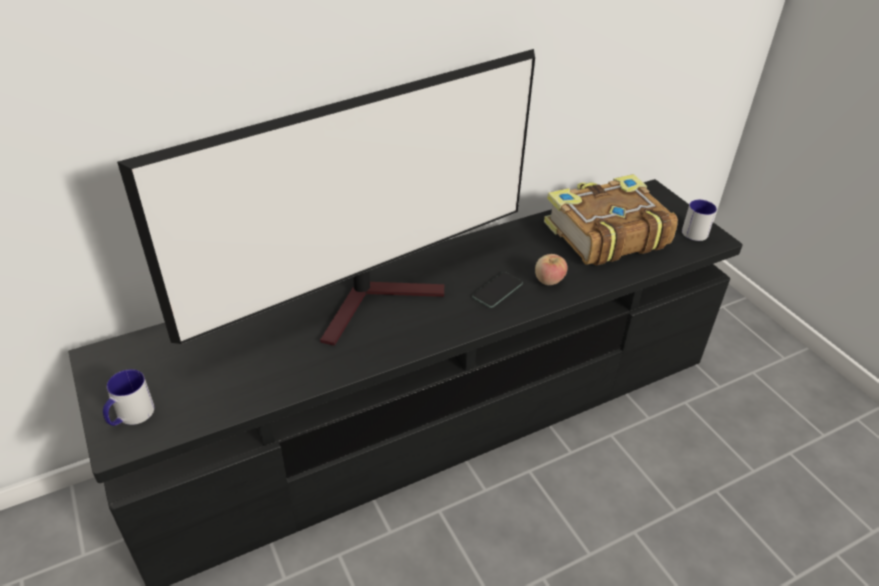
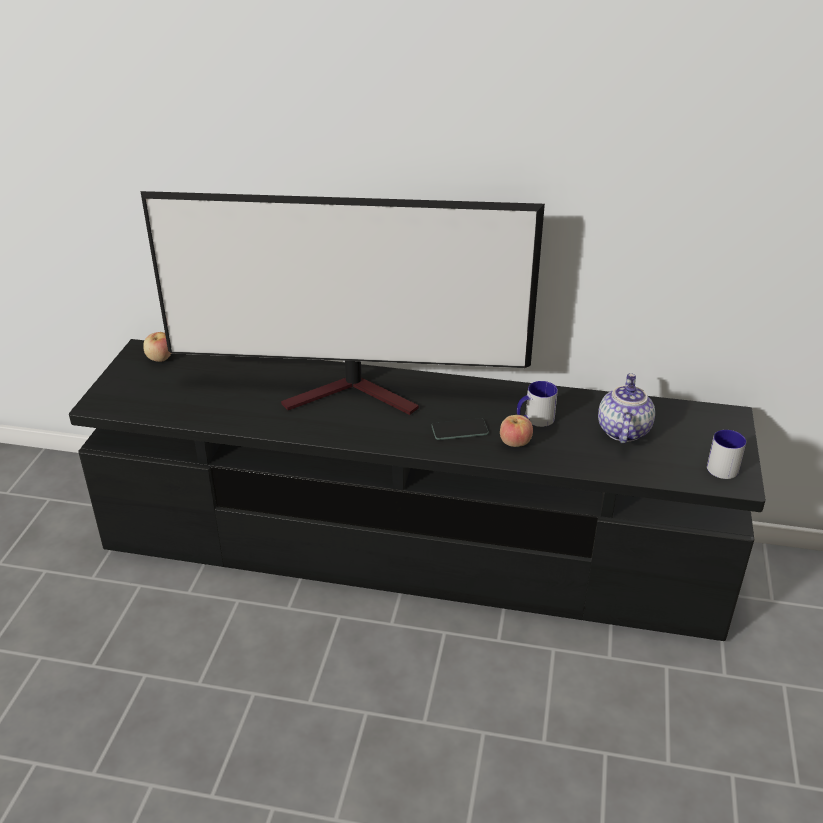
camera: 40 degrees right, 5 degrees down
mug [103,369,155,426] -> mug moved to [517,381,558,427]
book [544,174,678,265] -> teapot [598,373,655,444]
none -> apple [143,332,171,362]

